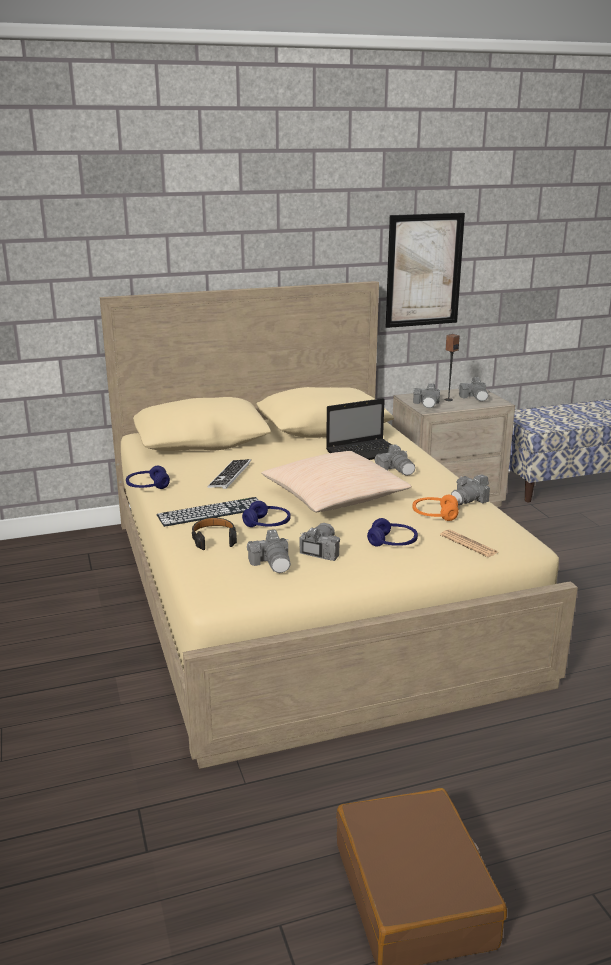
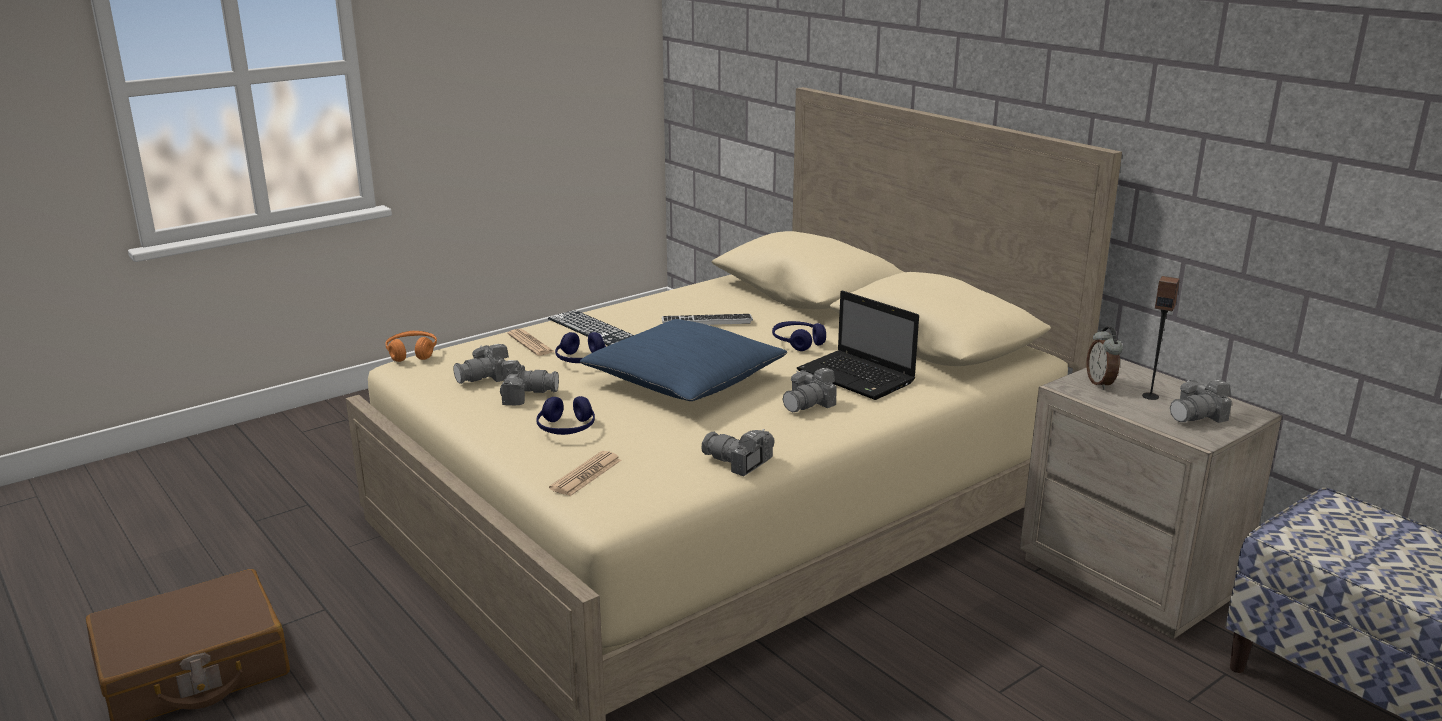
camera: 70 degrees right, 0 degrees up
blue headphones [126,466,170,489] -> blue headphones moved to [772,321,826,351]
black headphones [192,517,237,550] -> newspaper [507,329,555,356]
beige pillow [261,451,412,512] -> blue pillow [579,319,787,401]
picture [386,213,465,328] -> none
camera [413,383,441,408] -> alarm clock [1087,327,1123,389]
orange headphones [413,495,459,521] -> orange headphones moved to [385,331,437,362]

